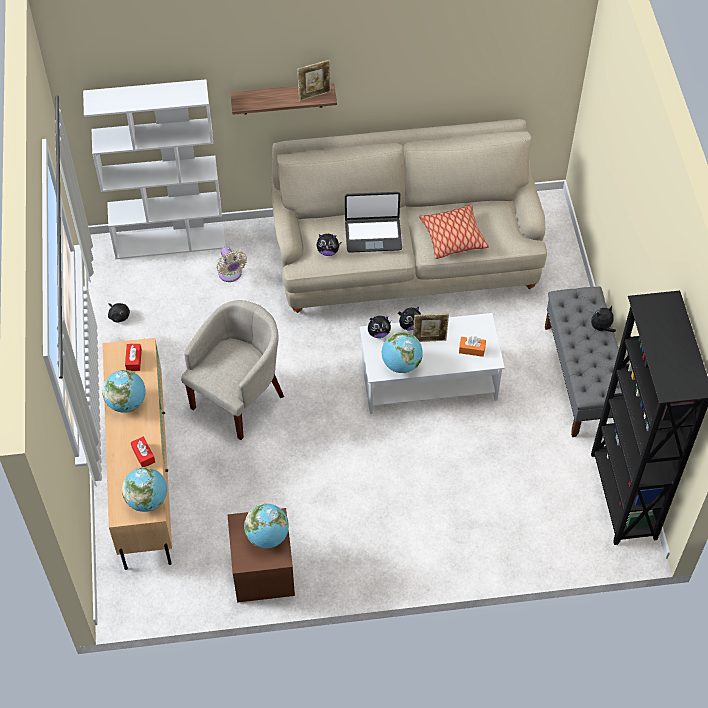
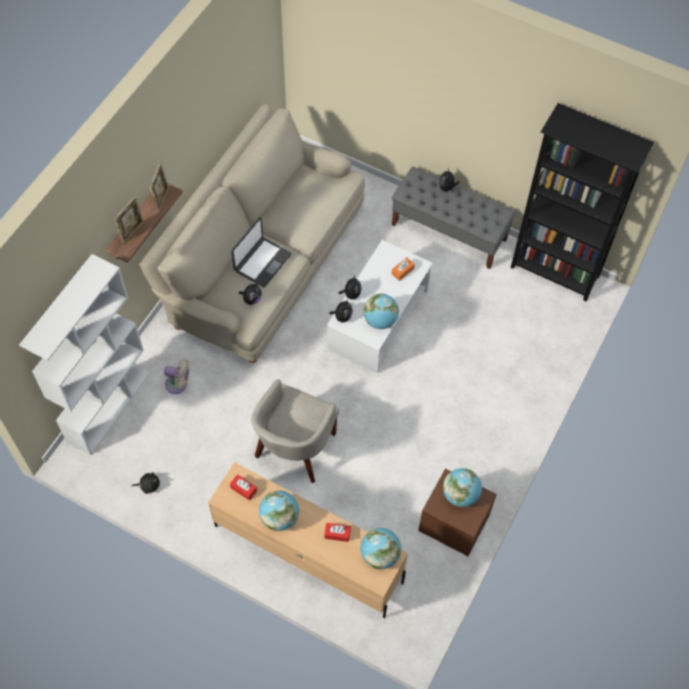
camera: 55 degrees left, 5 degrees up
beige armchair [181,300,284,440] -> beige armchair turned 135 degrees counterclockwise [251,379,339,483]
picture frame [413,313,449,342] -> picture frame moved to [114,196,143,244]
pillow [419,205,489,259] -> none

